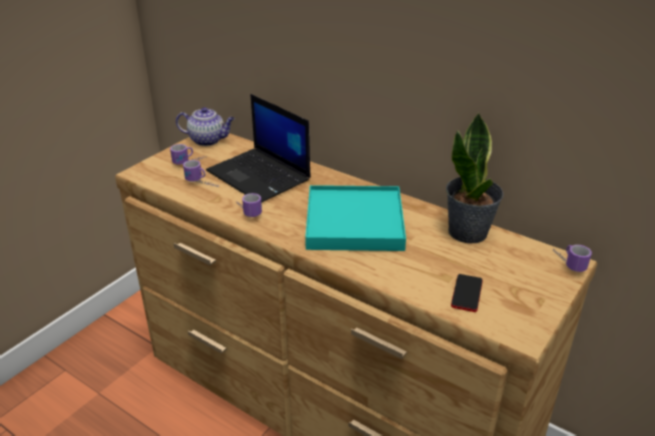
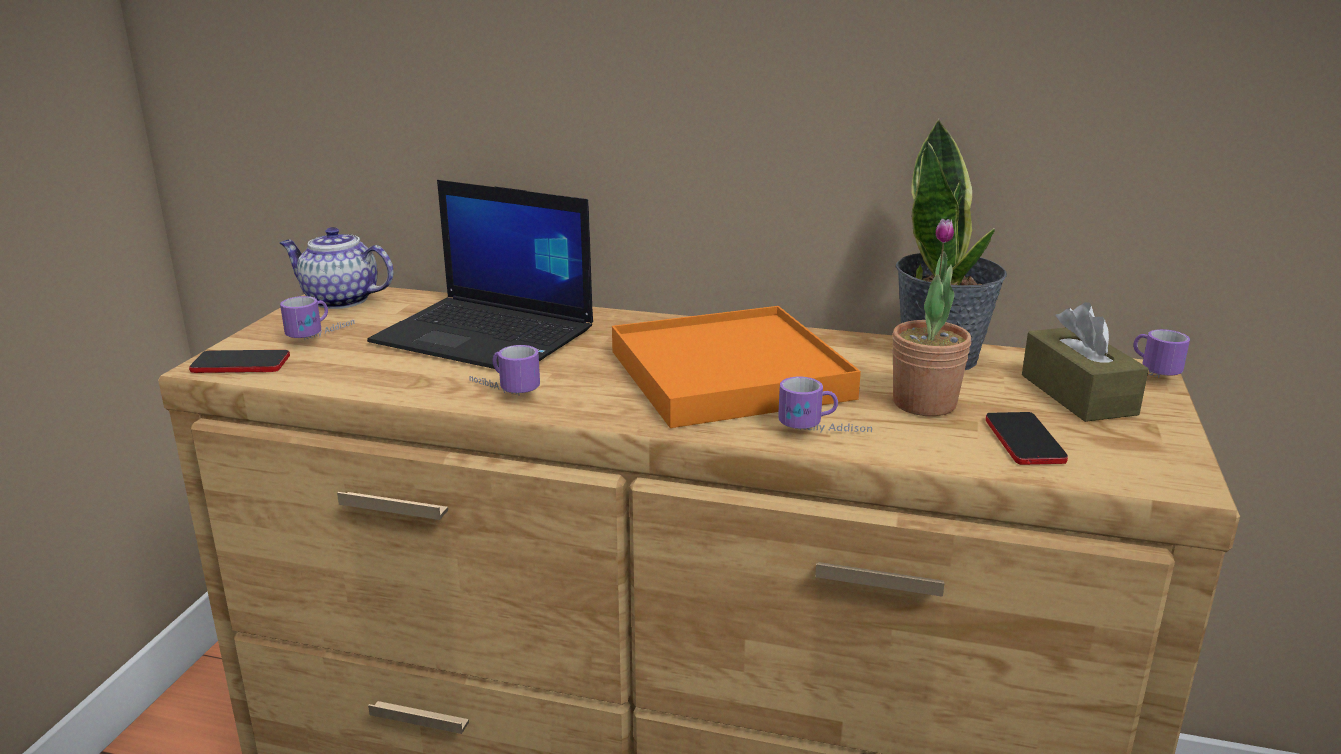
camera: 20 degrees left, 10 degrees down
teapot [176,107,235,146] -> teapot turned 150 degrees counterclockwise [279,227,393,309]
mug [183,160,219,187] -> mug moved to [778,376,872,432]
turquoise tray [305,185,406,251] -> orange tray [612,306,861,428]
none -> phone [189,350,290,373]
none -> potted plant [892,219,971,416]
none -> brown tissue box [1022,302,1149,422]

